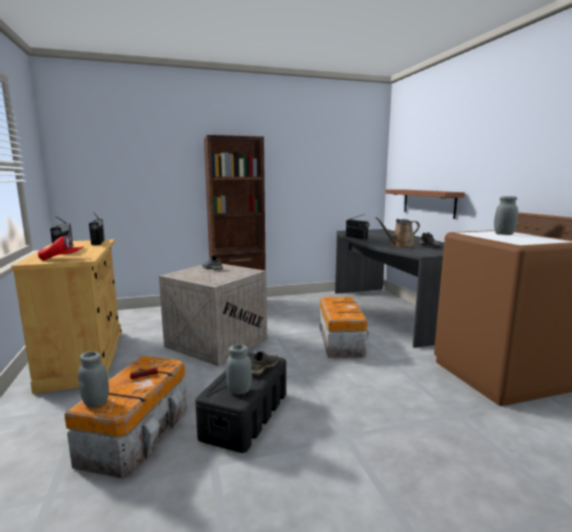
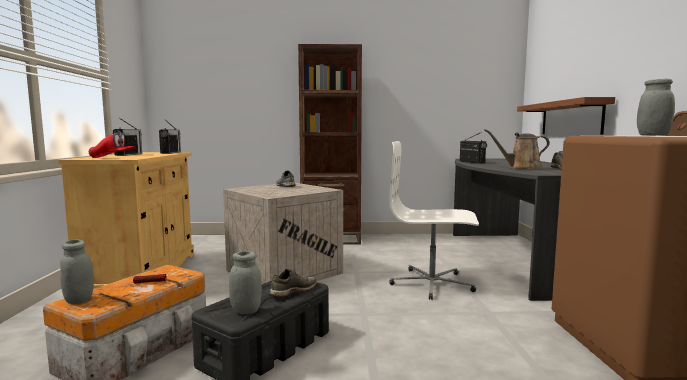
camera: 15 degrees right, 5 degrees down
storage box [319,297,369,358] -> white office chair [389,141,479,300]

